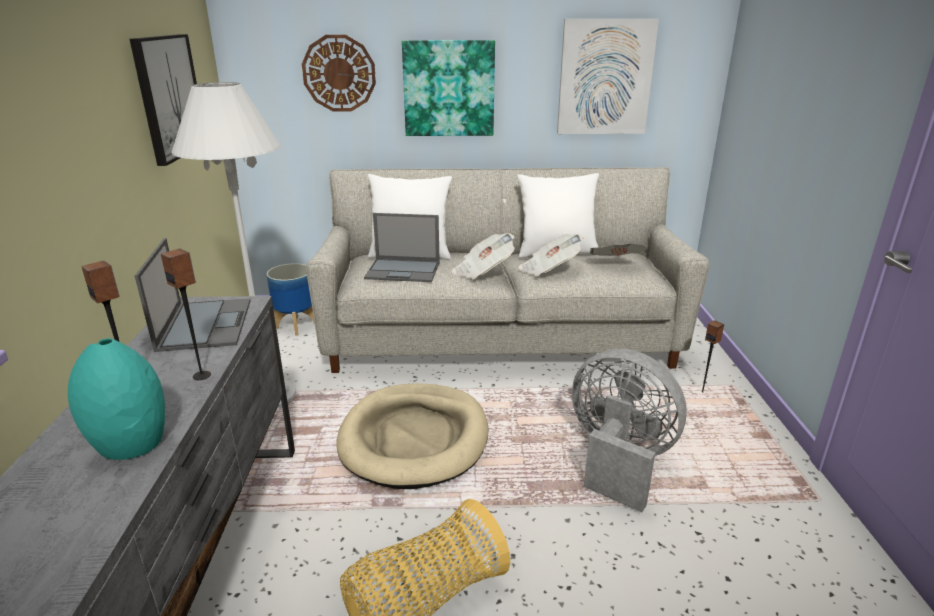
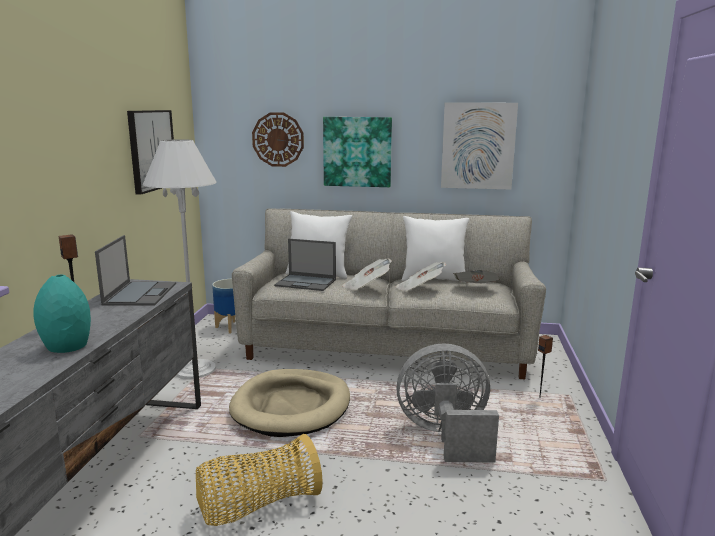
camera: 10 degrees right, 10 degrees down
speaker [161,249,211,380] -> none
grey fan [572,349,687,512] -> grey fan turned 45 degrees counterclockwise [396,343,499,463]

